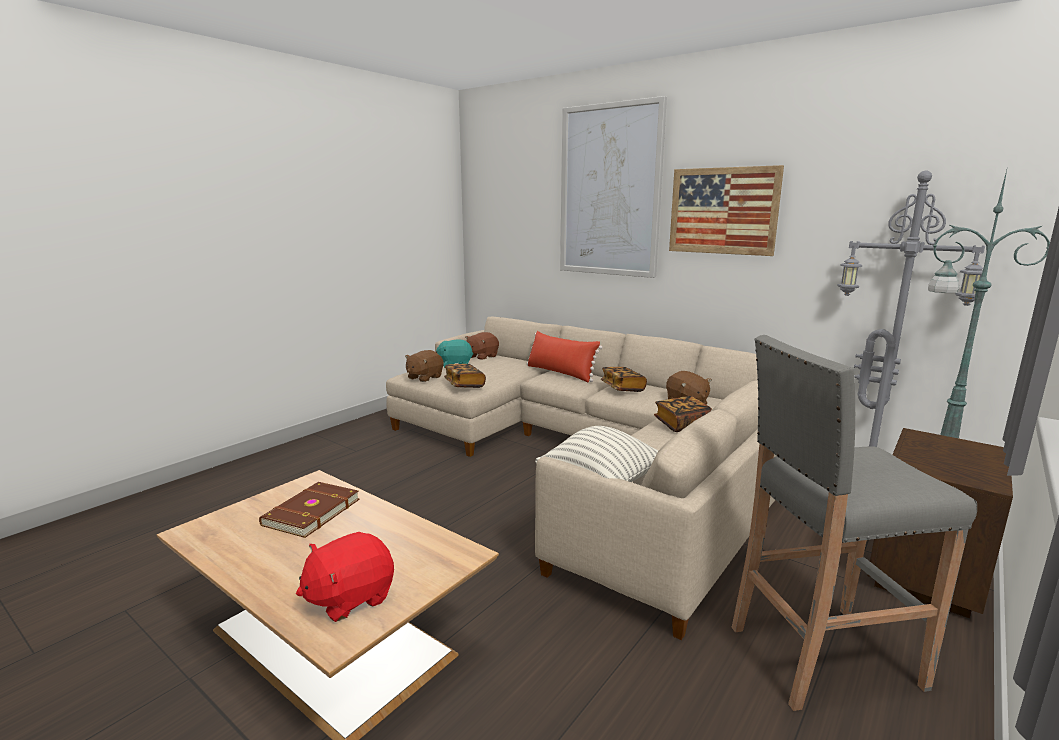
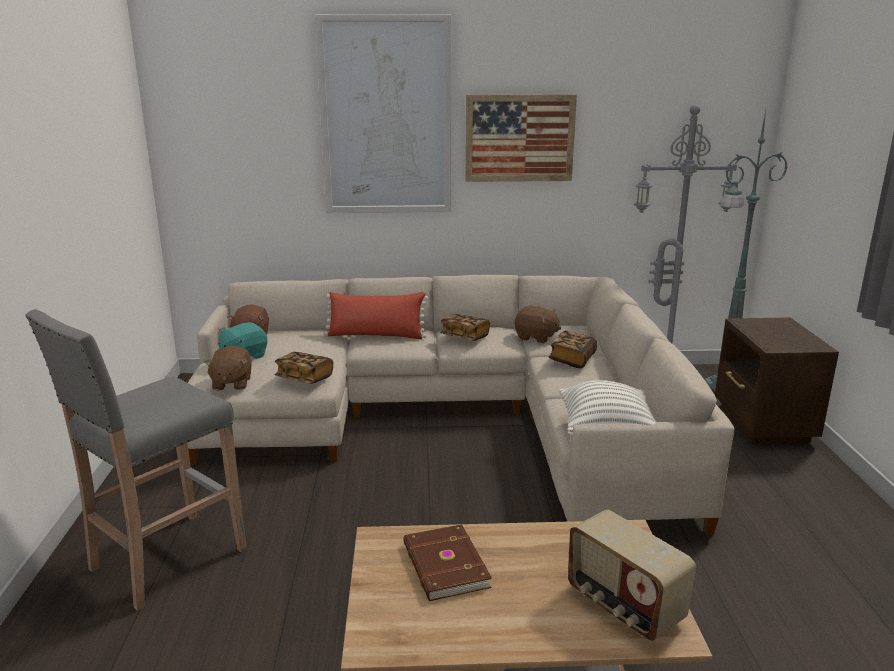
camera: 40 degrees left, 5 degrees up
red plush toy [296,532,394,622] -> radio [568,510,696,641]
grey stool [732,335,977,711] -> grey stool moved to [25,309,247,611]

